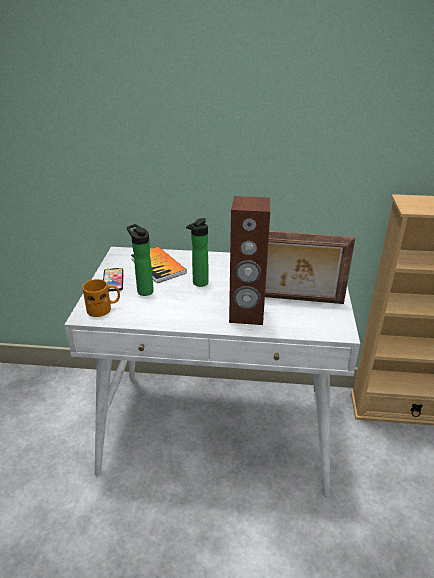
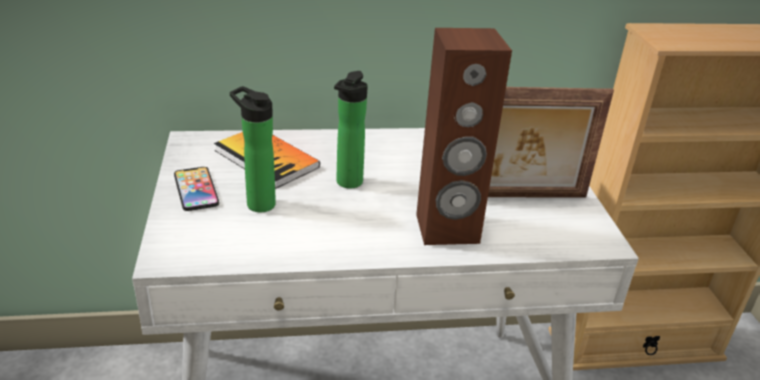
camera: 15 degrees left, 0 degrees up
orange mug [82,279,120,317] -> none

